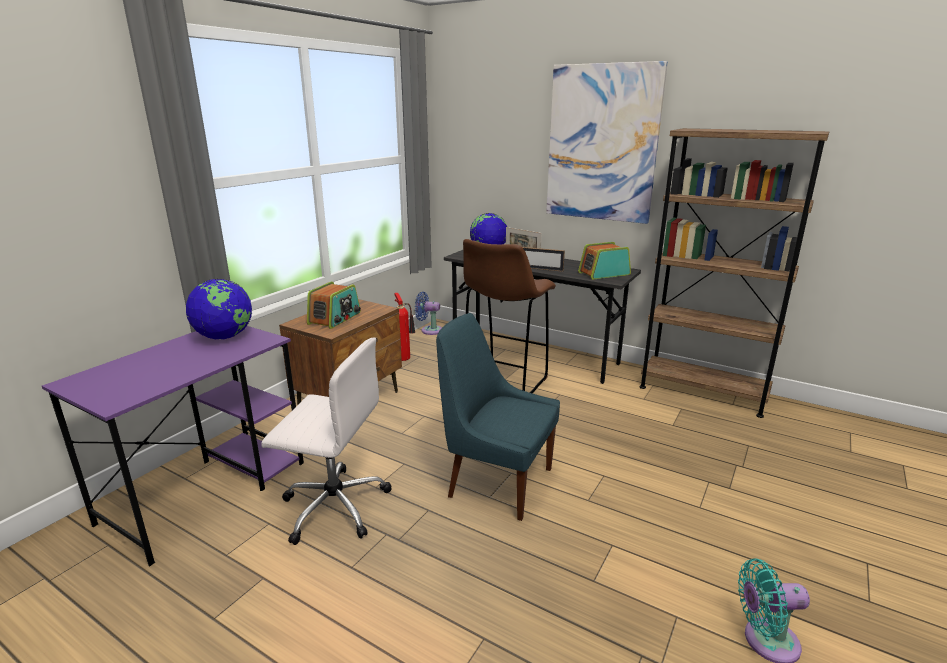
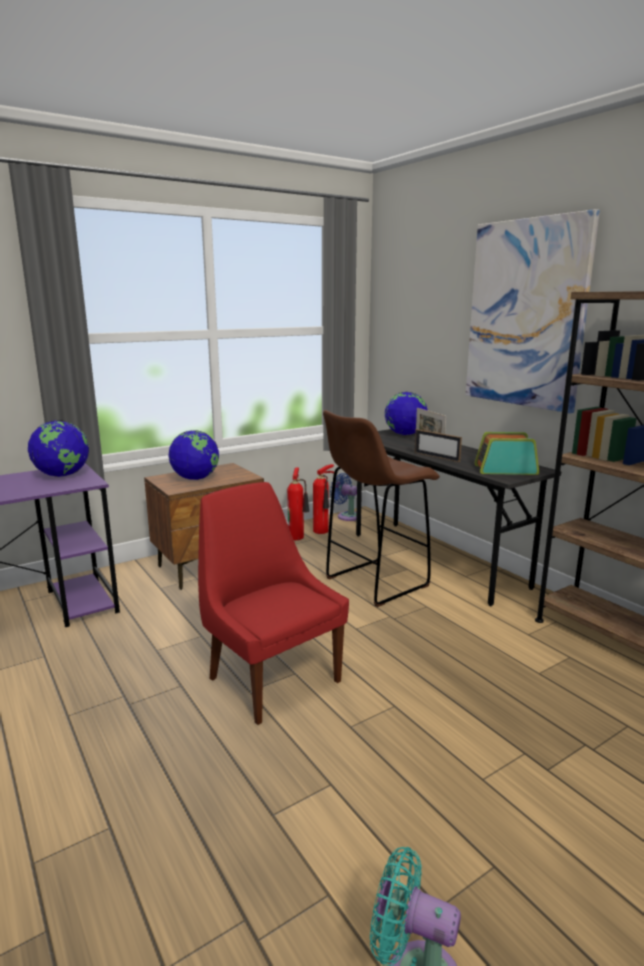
camera: 25 degrees right, 5 degrees down
white office chair [262,337,392,545] -> none
radio [307,282,361,329] -> globe [169,430,219,480]
blue chair [436,313,560,521] -> red chair [198,482,349,725]
none -> fire extinguisher [313,464,334,534]

